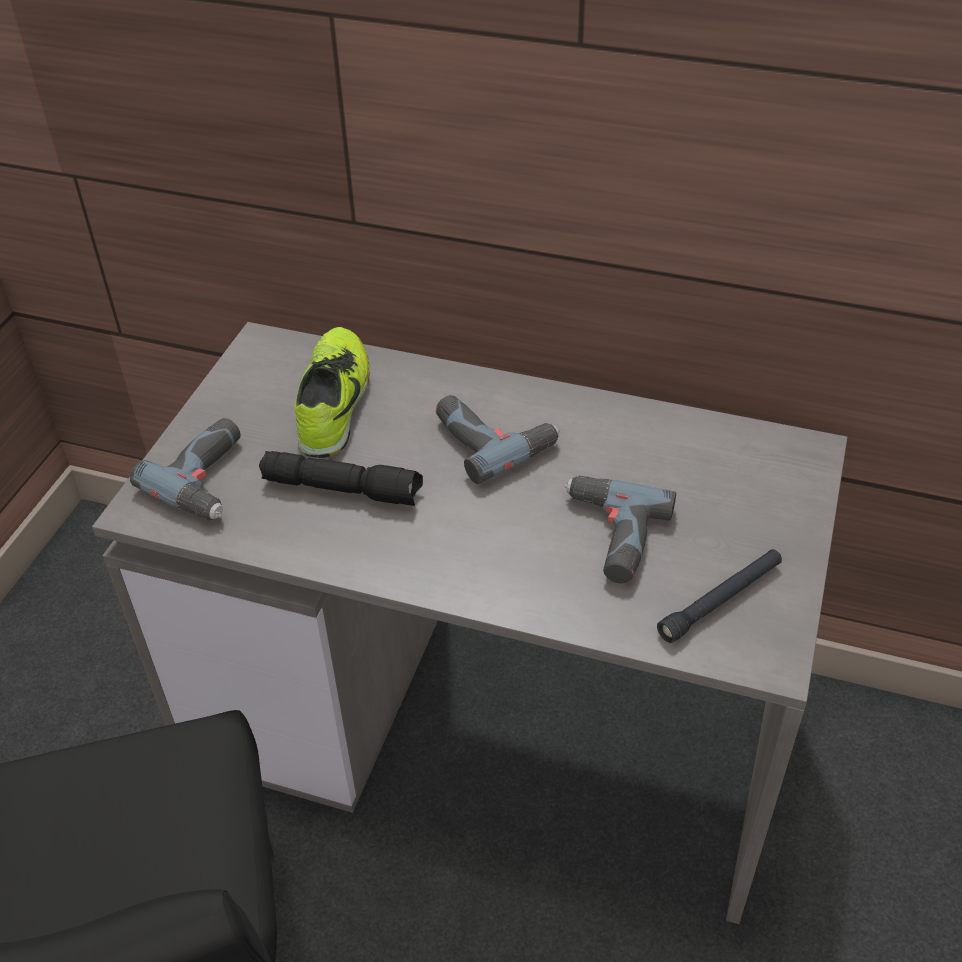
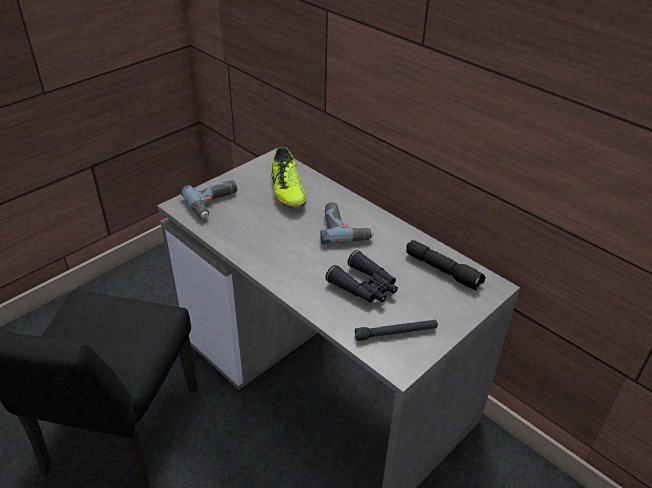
camera: 25 degrees right, 5 degrees down
black flashlight [259,451,423,506] -> black flashlight moved to [406,240,485,290]
shoe [295,327,370,458] -> shoe turned 135 degrees clockwise [271,147,306,208]
power drill [565,475,676,584] -> black binoculars [326,250,398,303]

